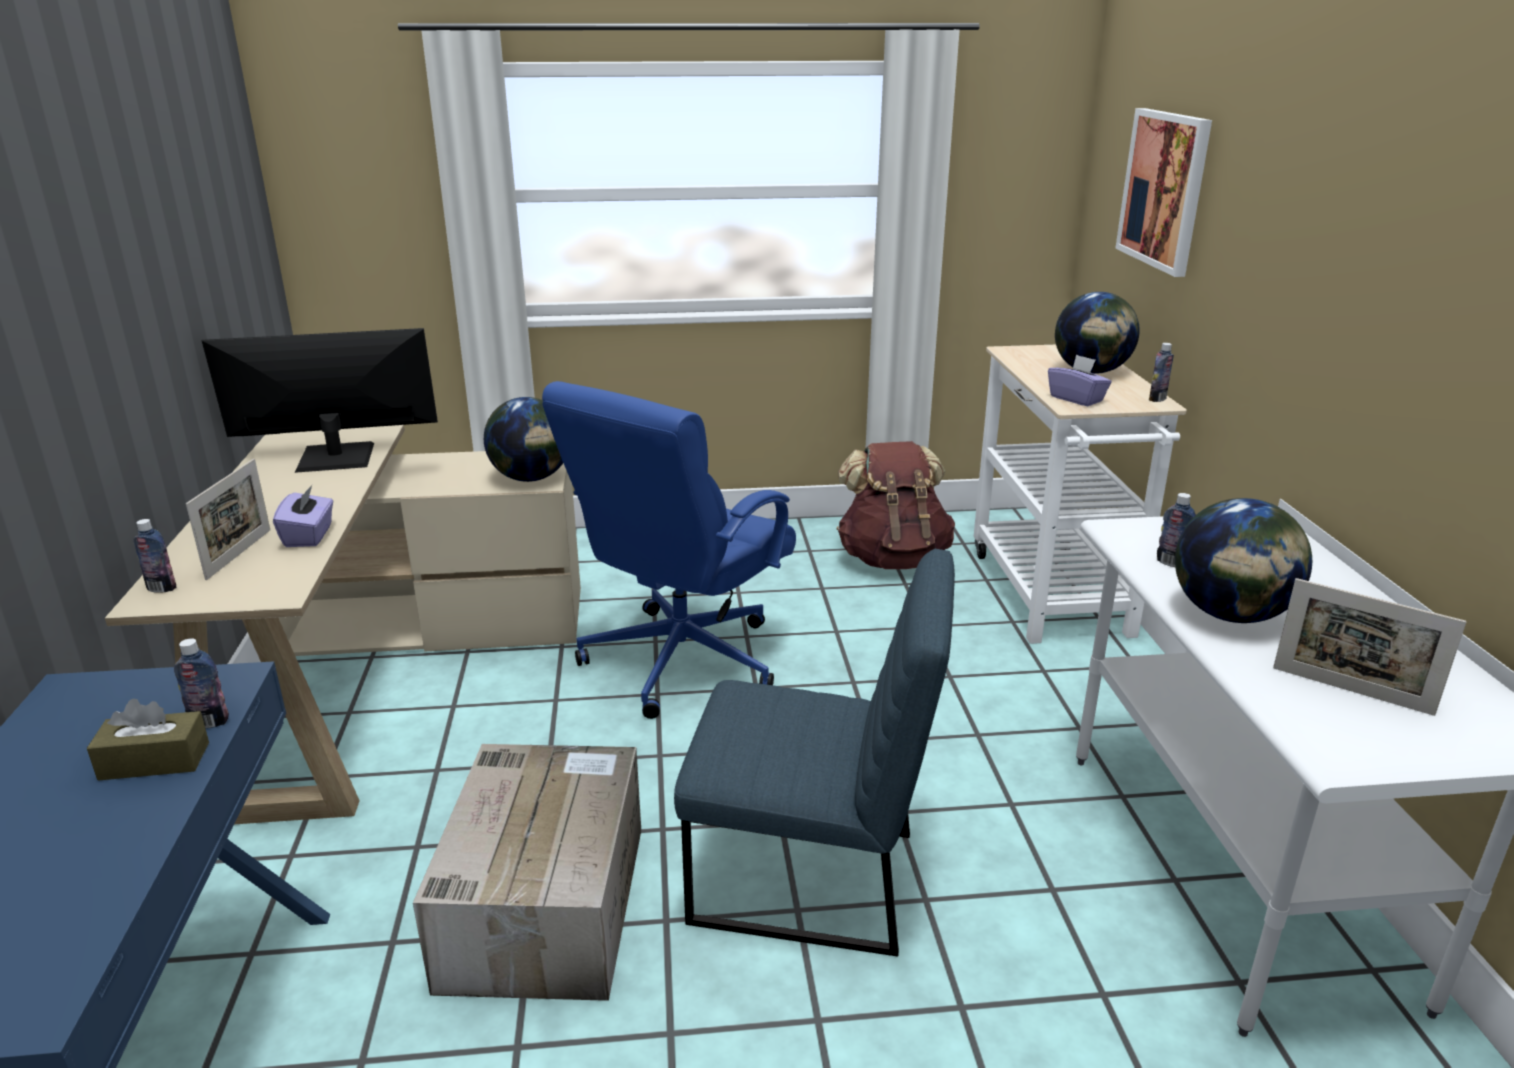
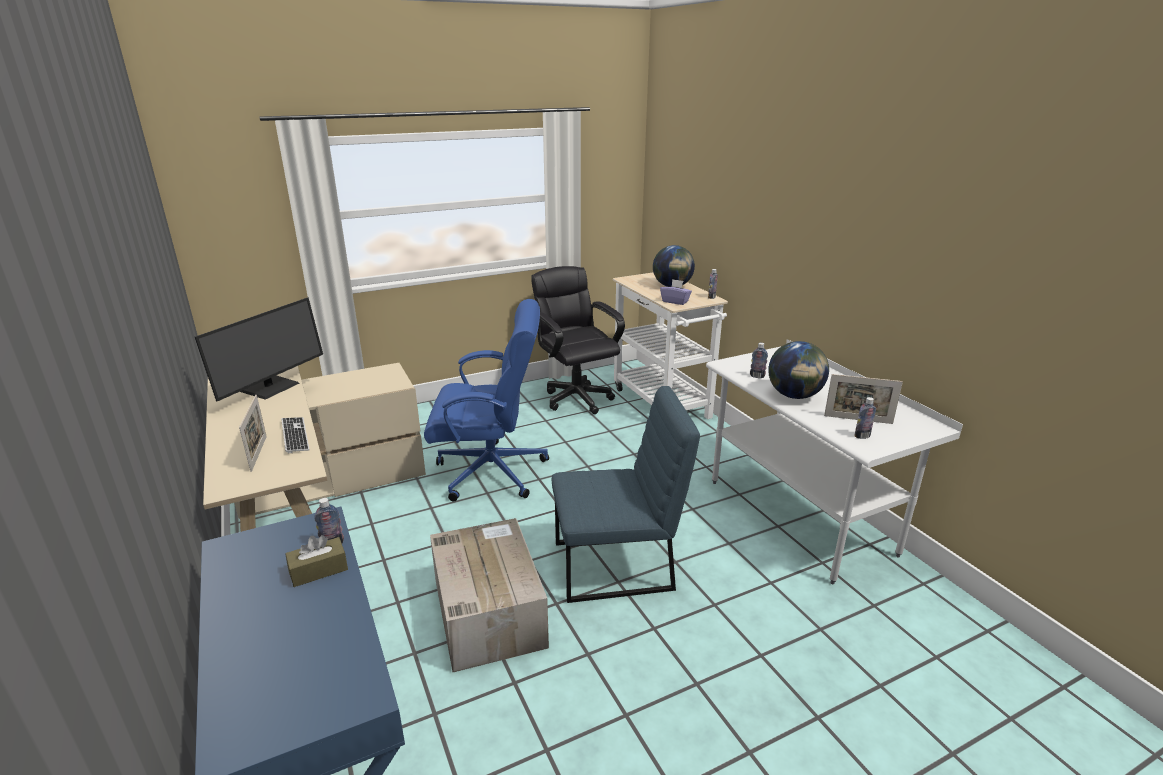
camera: 20 degrees left, 0 degrees up
bottle [133,519,176,593] -> bottle moved to [854,397,876,439]
monitor [202,328,438,473] -> monitor turned 150 degrees clockwise [195,297,323,401]
purple tissue box [273,485,333,547] -> keyboard [281,417,309,453]
globe [484,397,563,482] -> none
blue office chair [542,381,796,719] -> blue office chair turned 105 degrees counterclockwise [424,299,549,501]
brown backpack [836,441,955,569] -> black office chair [531,266,625,414]
picture [1115,108,1212,277] -> none

